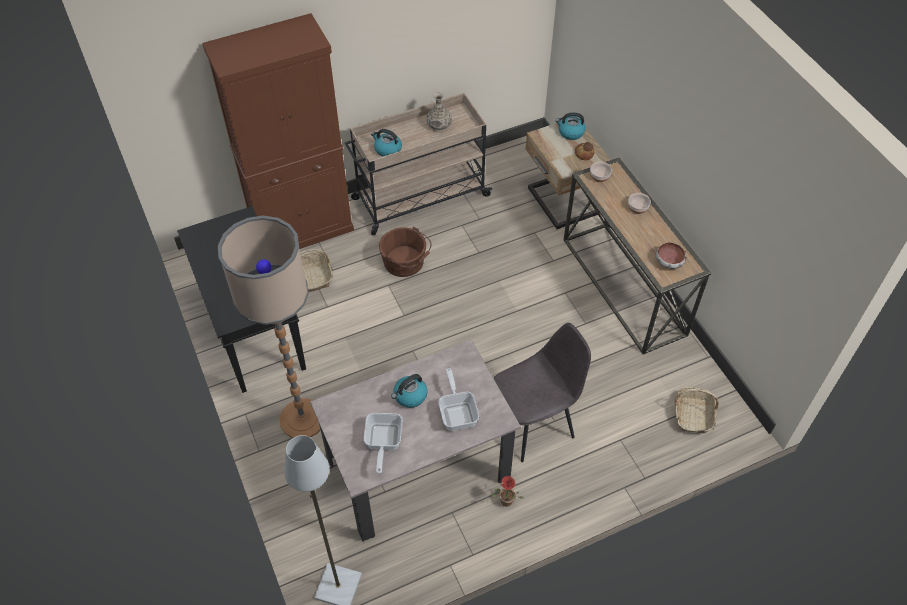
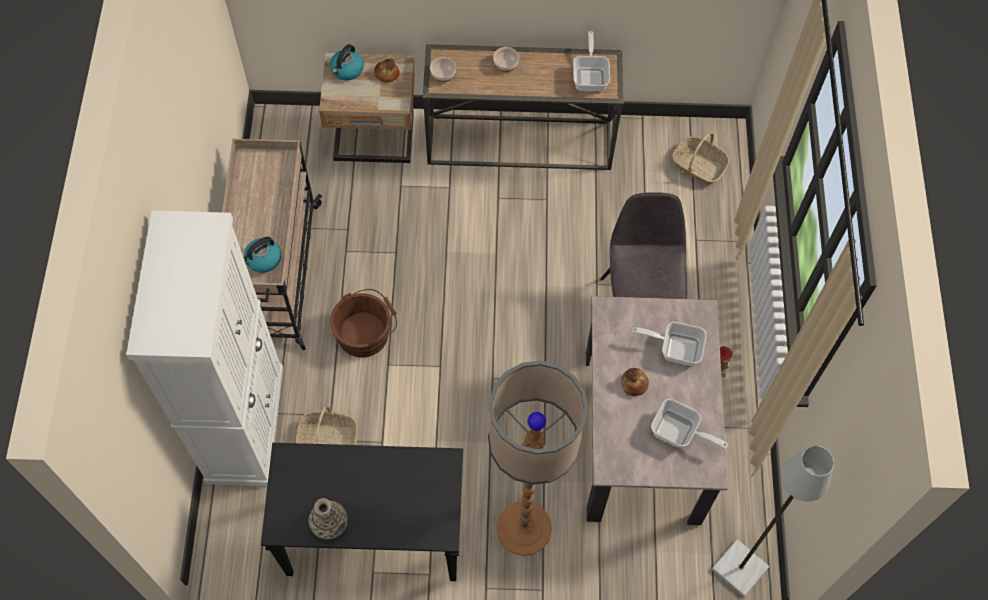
camera: 65 degrees left, 10 degrees up
brown cabinet [202,13,354,249] -> white cabinet [126,210,283,486]
kettle [391,374,427,408] -> bread [621,368,649,396]
vase [426,92,452,132] -> vase moved to [309,498,348,540]
bowl [656,242,686,269] -> frying pan [573,31,610,91]

